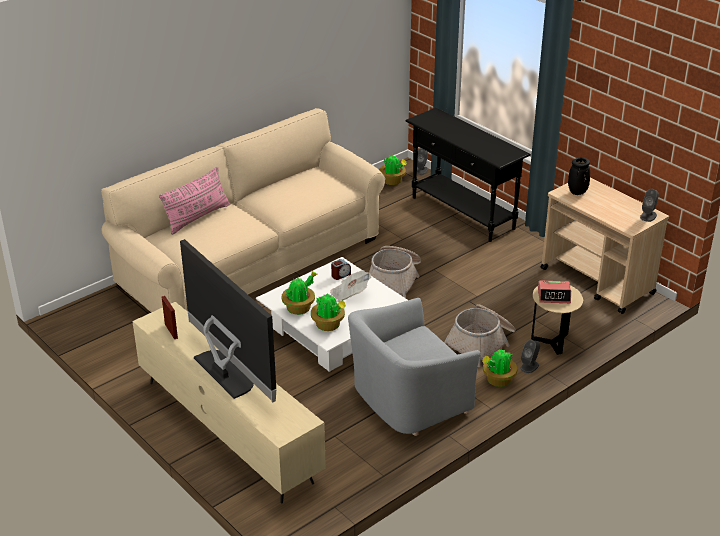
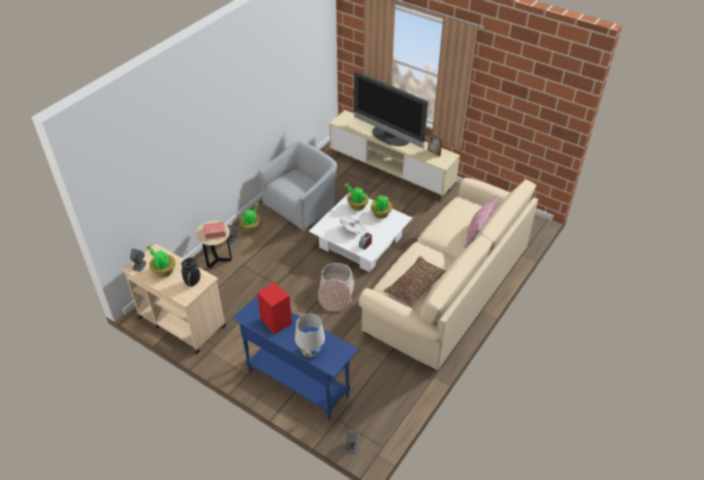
camera: 165 degrees right, 10 degrees up
potted plant [379,155,407,185] -> potted plant moved to [146,245,176,277]
black console table [406,108,531,242] -> blue console table [233,295,358,420]
basket [444,304,516,367] -> none
none -> red speaker [257,282,292,334]
none -> white table lamp [295,314,325,357]
none -> brown pillow [384,256,446,307]

